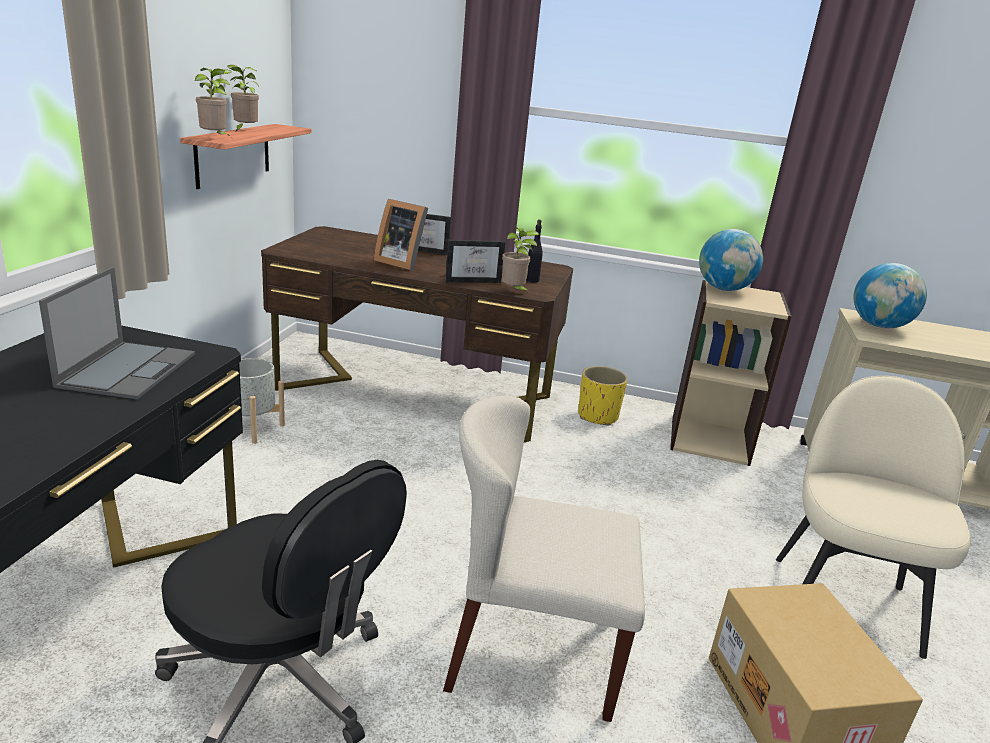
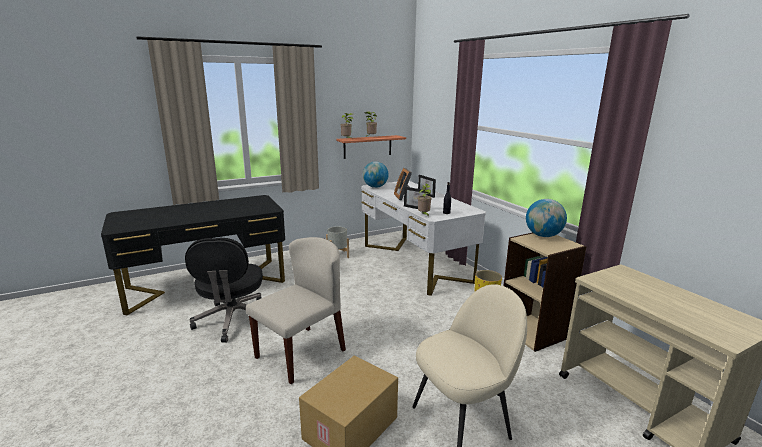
camera: 50 degrees right, 5 degrees down
laptop [39,267,195,400] -> none
brown desk [261,226,573,442] -> white desk [361,181,486,296]
beige chair [443,396,645,722] -> beige chair turned 75 degrees clockwise [246,237,346,384]
globe [853,263,927,328] -> globe moved to [363,162,389,188]

